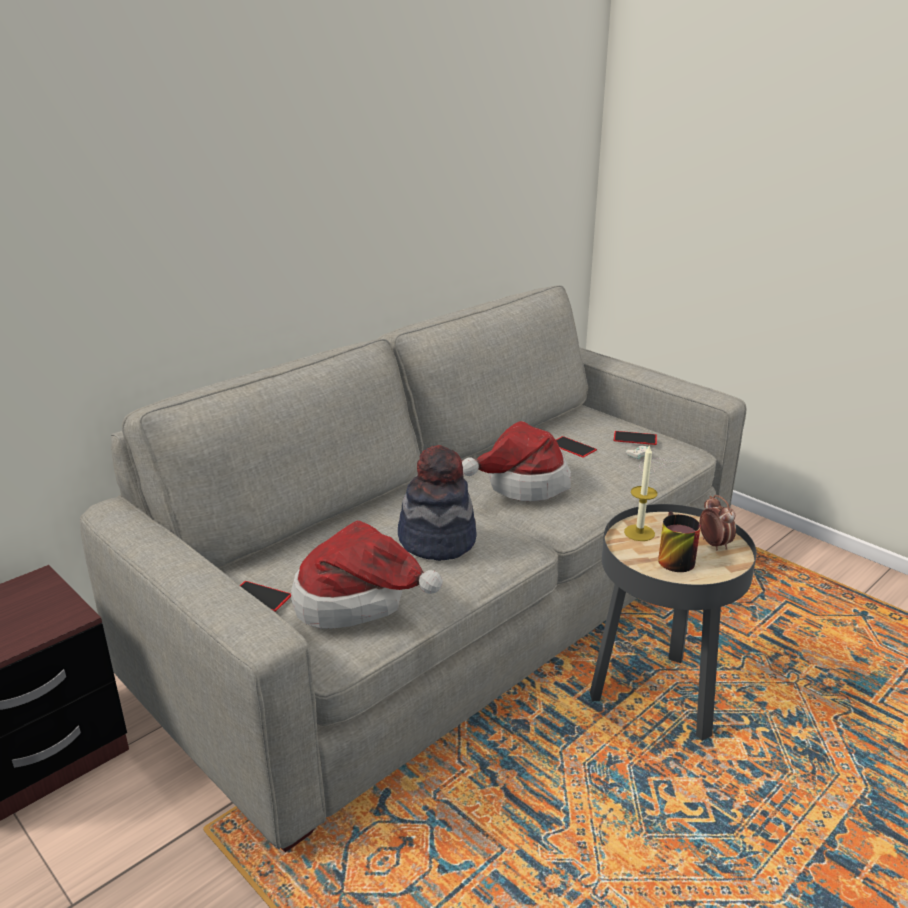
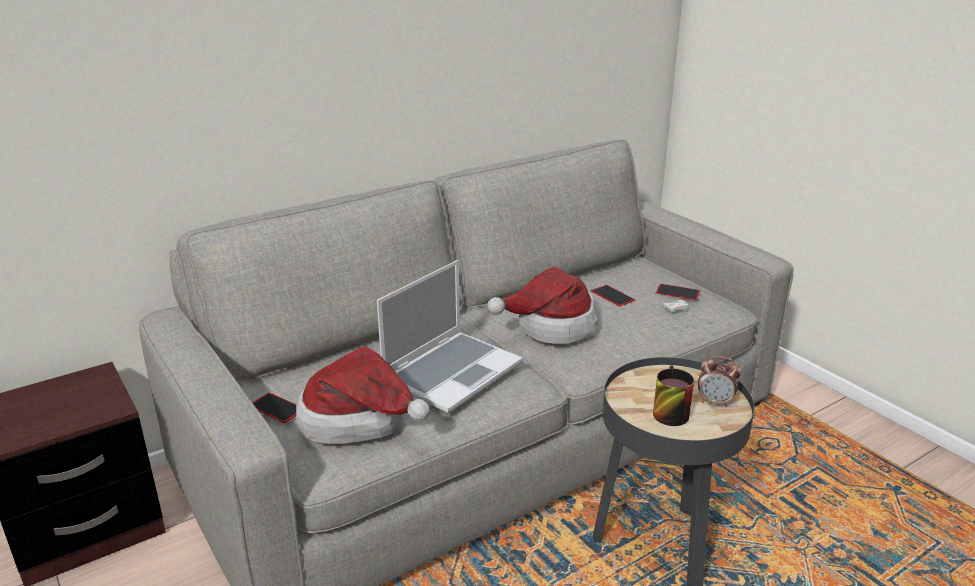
camera: 10 degrees right, 0 degrees up
hat [398,445,477,561] -> laptop [377,260,523,413]
candle [624,444,657,541] -> none
alarm clock [700,495,736,550] -> alarm clock turned 120 degrees clockwise [698,356,741,407]

